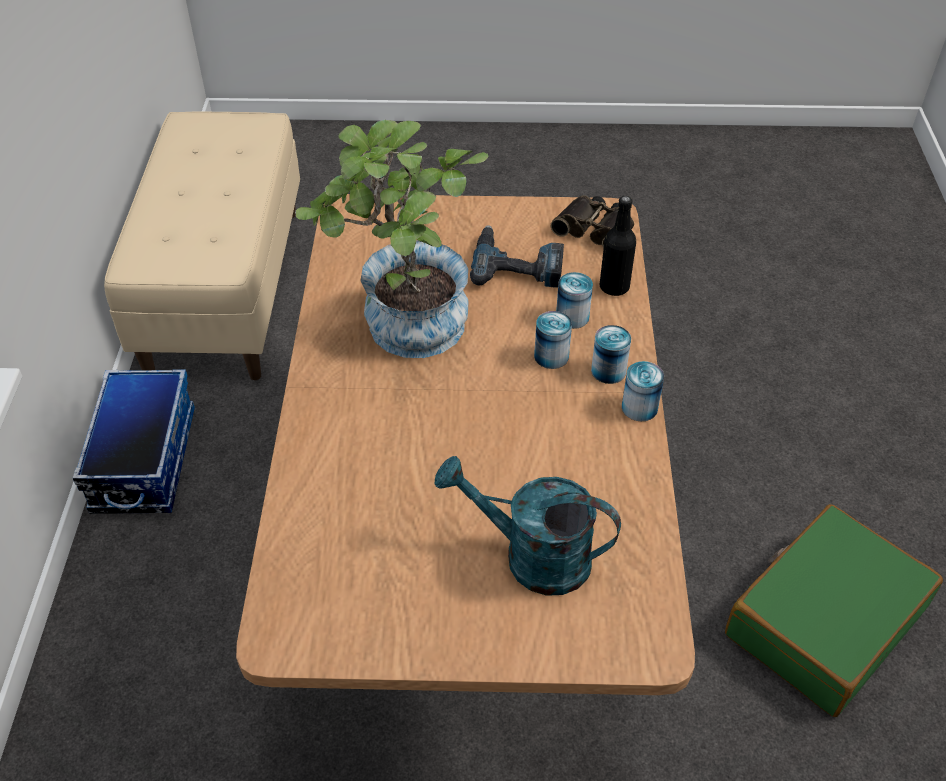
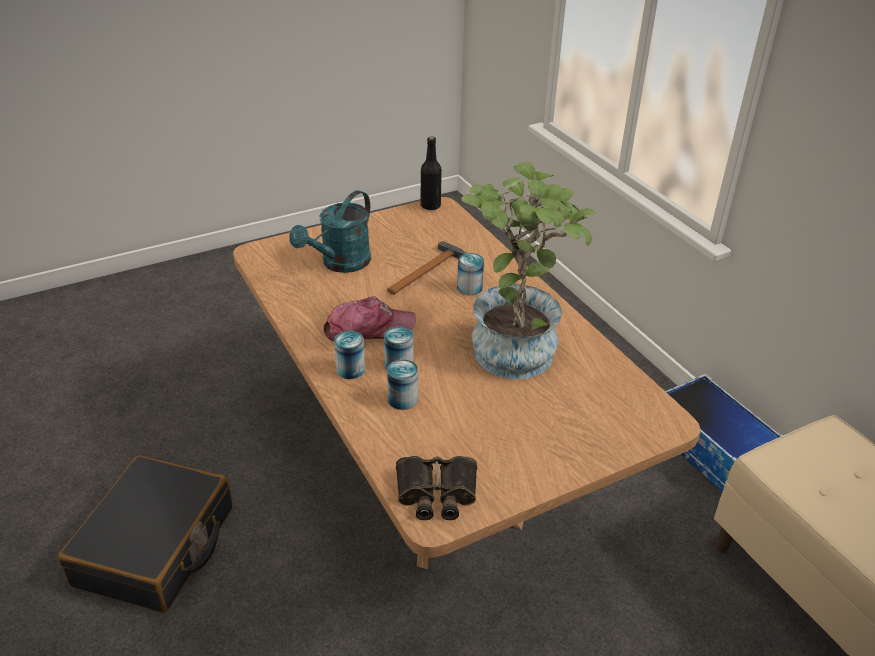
camera: 150 degrees right, 10 degrees down
turquoise watering can [434,456,621,596] -> turquoise watering can turned 135 degrees clockwise [289,190,371,273]
power drill [470,225,564,288] -> none
black bottle [599,196,636,296] -> black bottle moved to [421,136,442,210]
can [622,361,664,421] -> can moved to [457,253,484,295]
green suitcase [725,504,943,717] -> black suitcase [58,455,233,613]
none -> cap [324,296,416,341]
none -> hammer [387,241,466,295]

